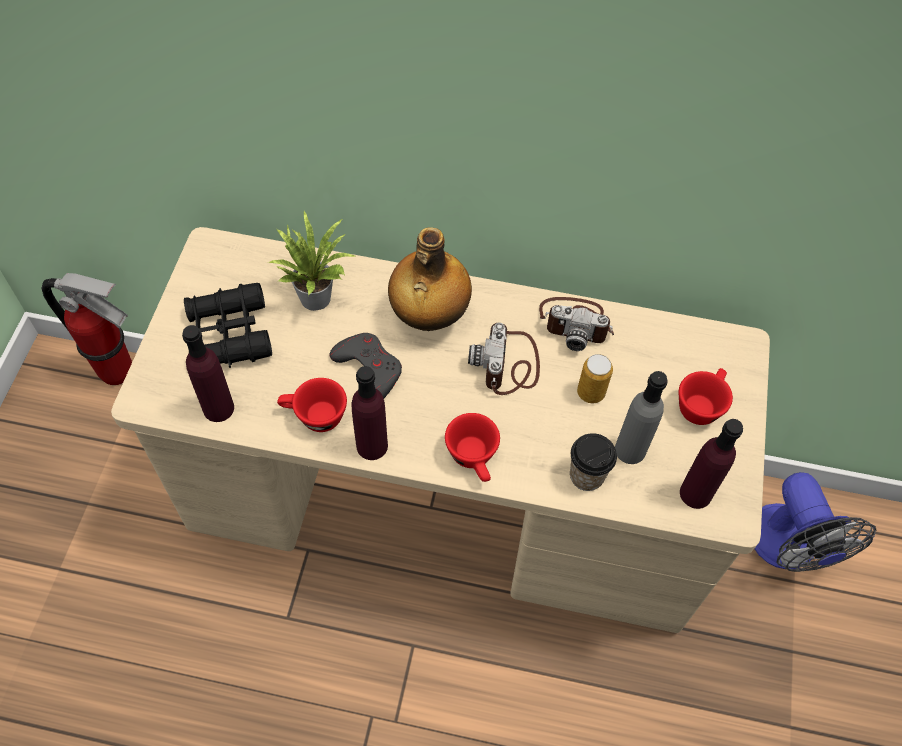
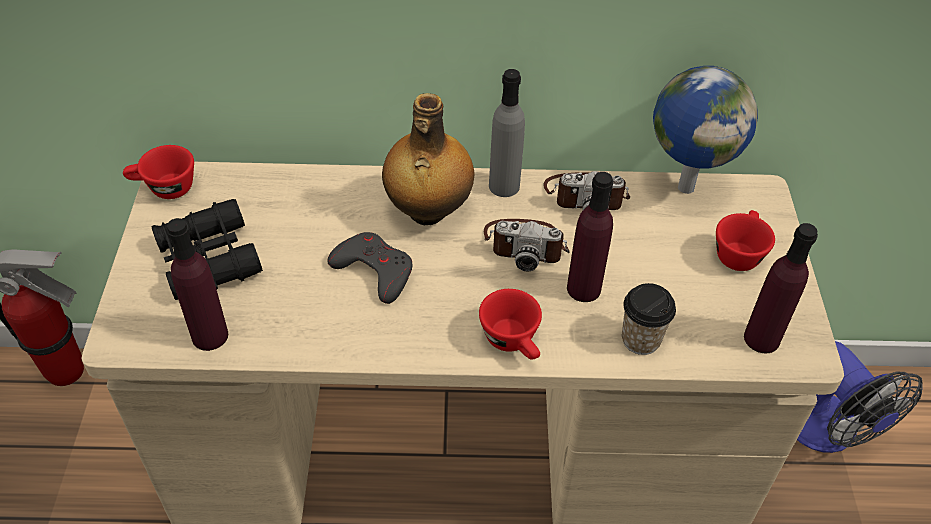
camera: 10 degrees left, 10 degrees down
potted plant [268,211,357,311] -> none
red cup [277,378,347,432] -> red cup moved to [123,145,194,199]
purple bottle [352,366,388,460] -> purple bottle moved to [567,172,613,302]
camera [468,323,540,395] -> camera turned 75 degrees counterclockwise [484,219,569,272]
can [577,354,613,403] -> none
grey bottle [615,371,668,464] -> grey bottle moved to [489,69,525,197]
none -> globe [653,66,758,194]

